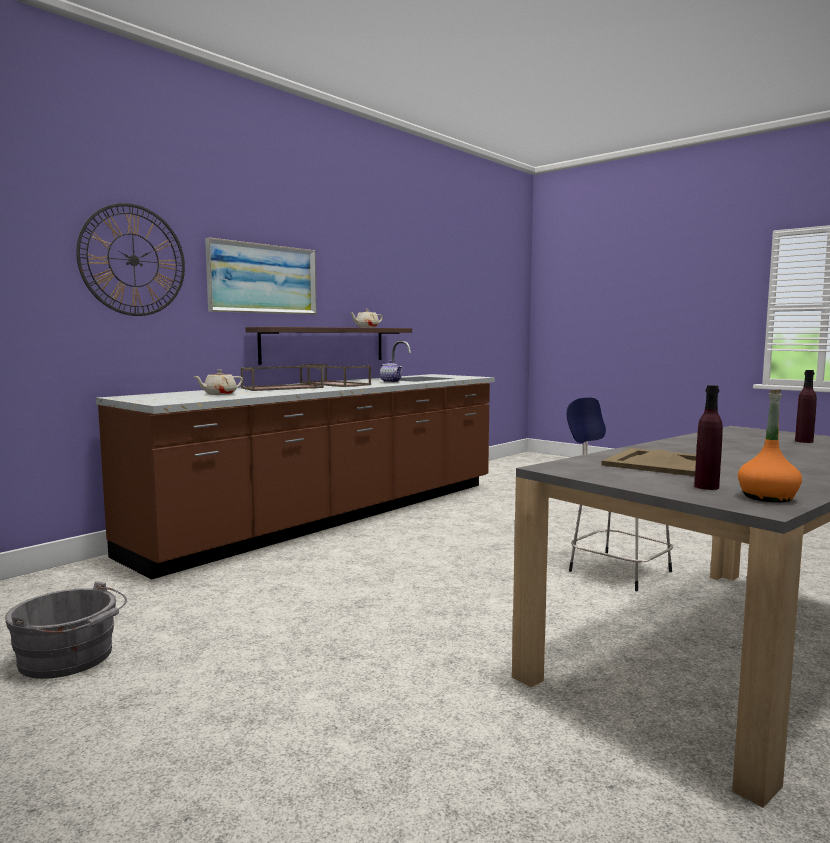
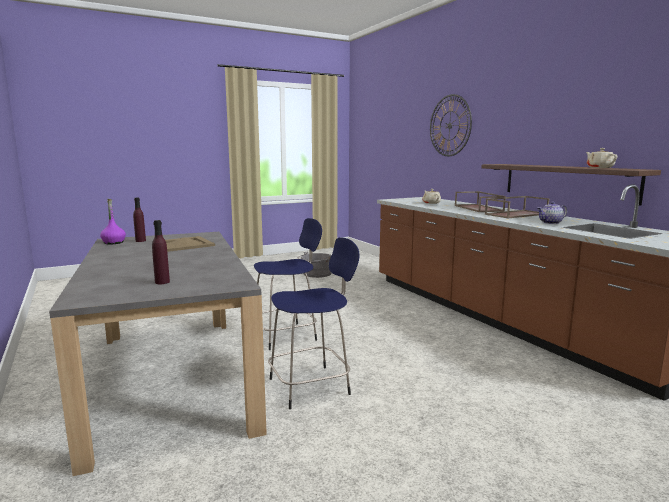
camera: 110 degrees right, 5 degrees up
picture [205,237,317,315] -> none
orange bottle [738,389,802,502] -> purple bottle [100,199,126,245]
none -> blue stool [254,218,322,350]

